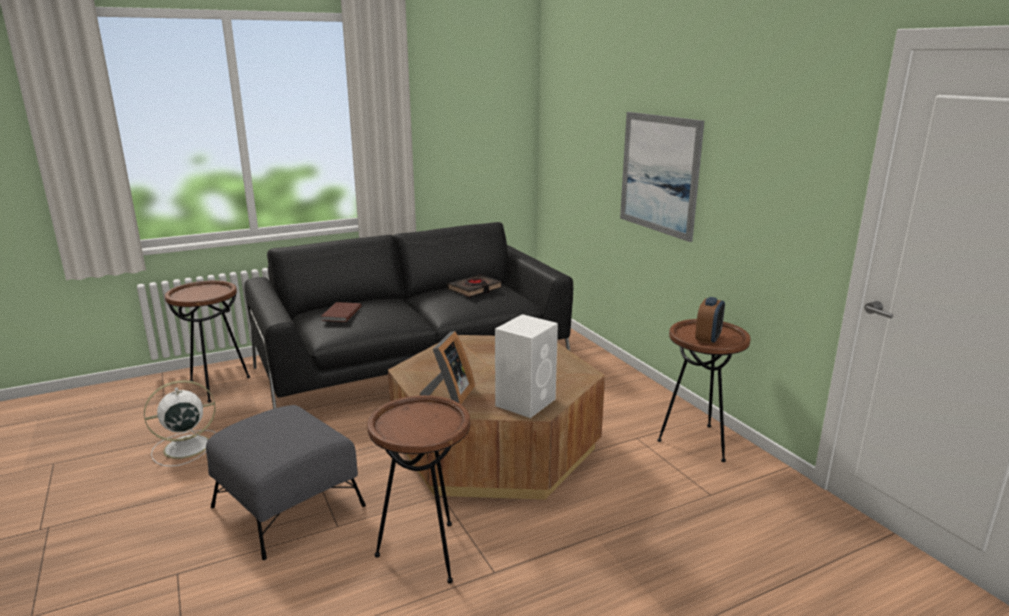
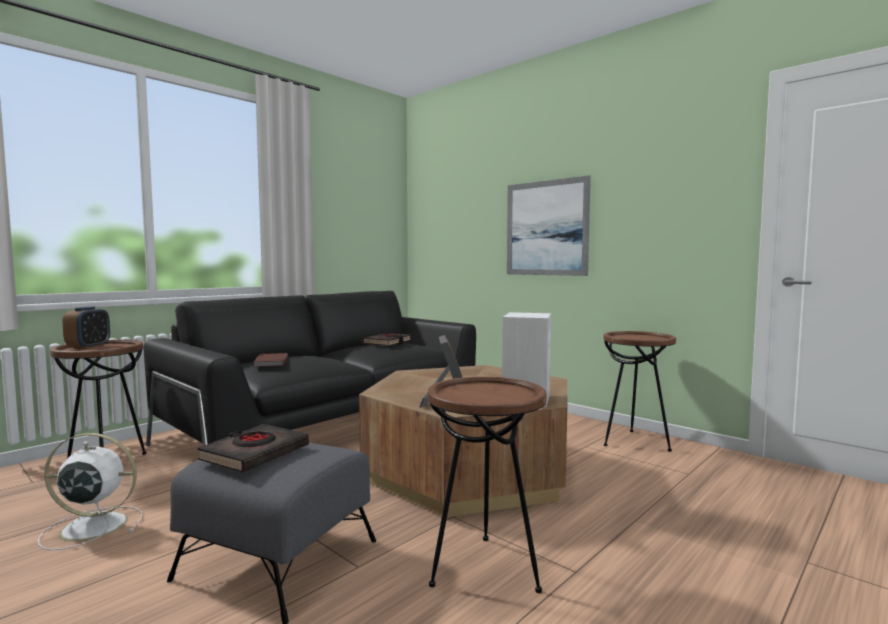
camera: 20 degrees left, 15 degrees down
white fan [144,380,216,467] -> white fan turned 45 degrees clockwise [38,433,142,550]
alarm clock [695,297,725,344] -> alarm clock moved to [63,306,110,349]
none -> black book [198,424,309,473]

